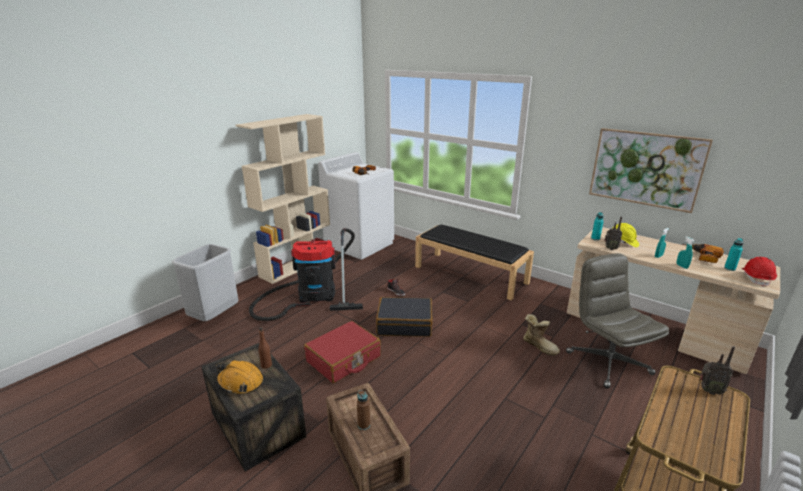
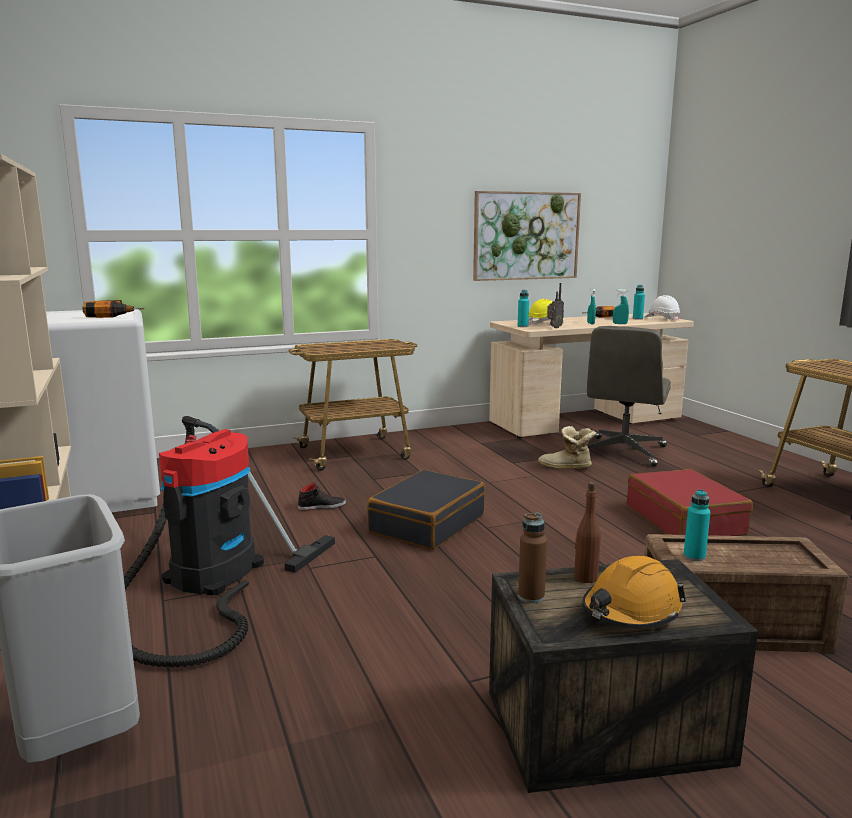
camera: 60 degrees left, 10 degrees down
red suitcase [304,321,381,383] -> red suitcase moved to [627,469,753,536]
brown bottle [357,390,370,430] -> brown bottle moved to [518,513,547,603]
black bench [415,225,534,301] -> cart [289,339,417,471]
boot [523,314,560,356] -> boot turned 150 degrees counterclockwise [538,426,596,469]
grey office chair [566,253,669,388] -> grey office chair turned 75 degrees counterclockwise [587,326,671,467]
radio [700,346,735,395] -> none
red hard hat [742,257,777,287] -> white hard hat [645,295,680,321]
none -> turquoise bottle [683,489,711,561]

